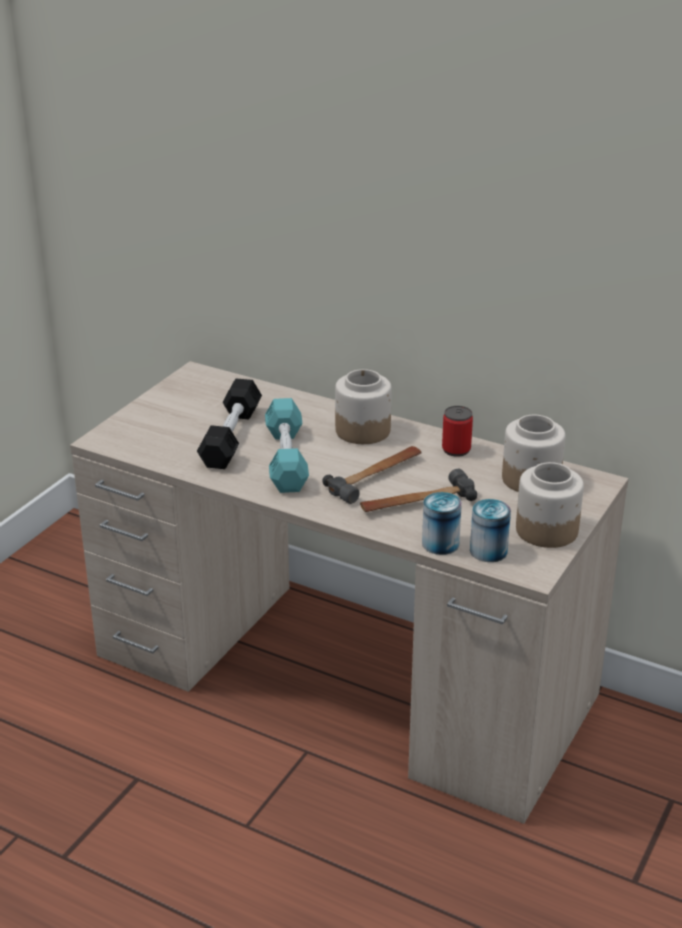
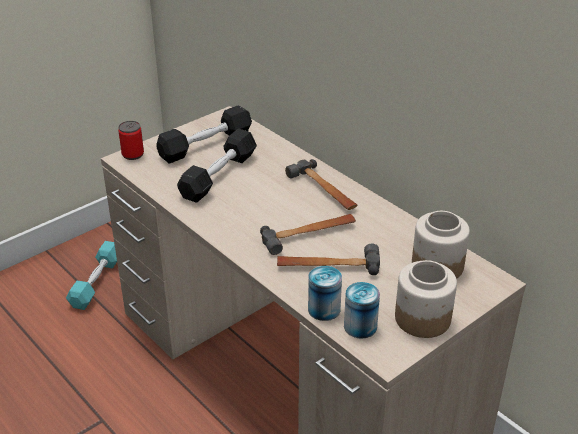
camera: 20 degrees right, 5 degrees up
turquoise dumbbell [265,398,309,493] -> turquoise dumbbell moved to [66,241,117,310]
jar [335,369,392,444] -> hammer [285,159,358,210]
can [442,406,473,457] -> can moved to [118,121,144,160]
none -> black dumbbell [156,105,252,164]

